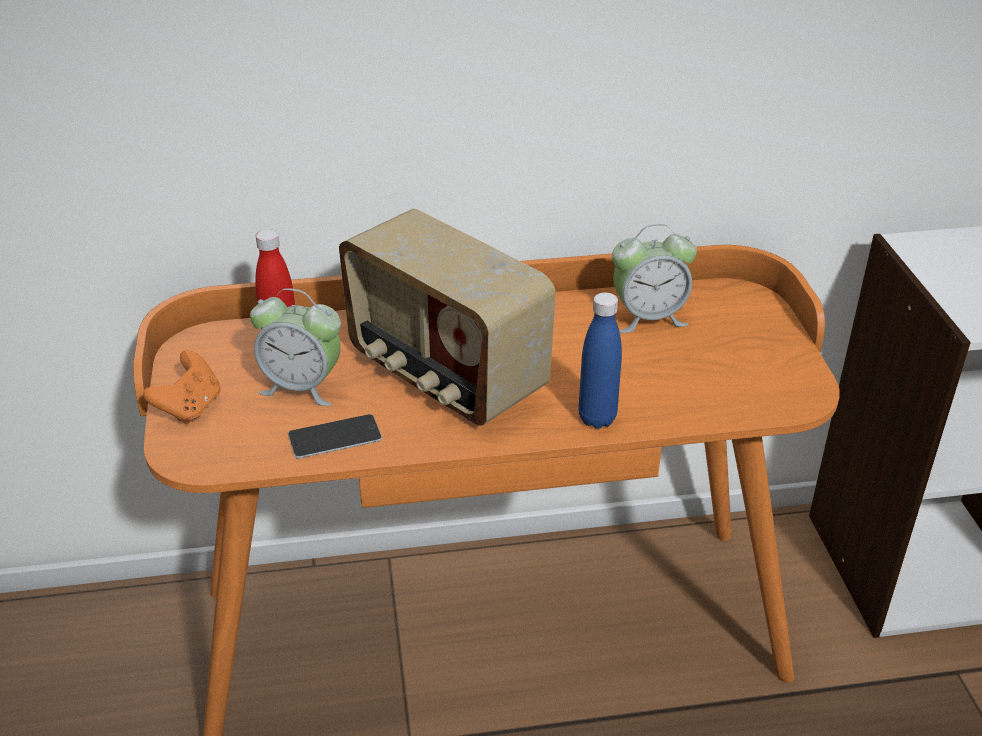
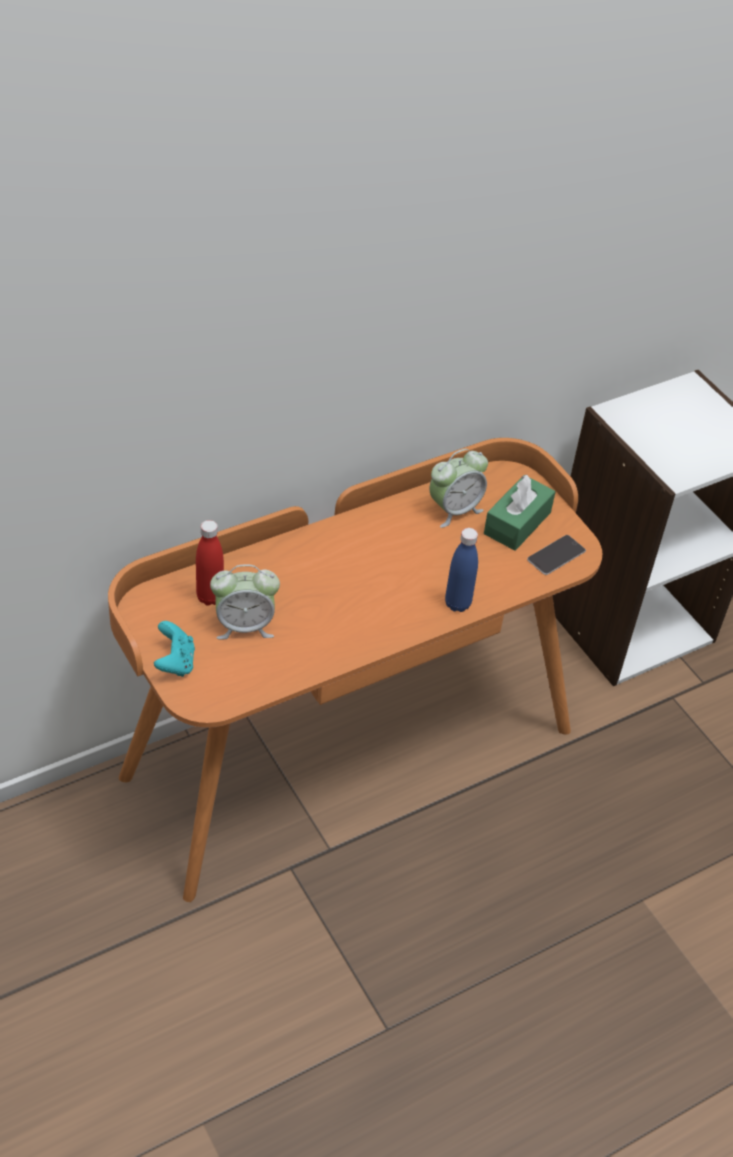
camera: 25 degrees left, 10 degrees up
orange game controller [143,350,221,424] -> turquoise game controller [154,621,195,677]
phone [288,414,382,459] -> phone moved to [527,535,586,575]
radio [339,209,556,426] -> none
none -> green tissue box [484,475,556,551]

